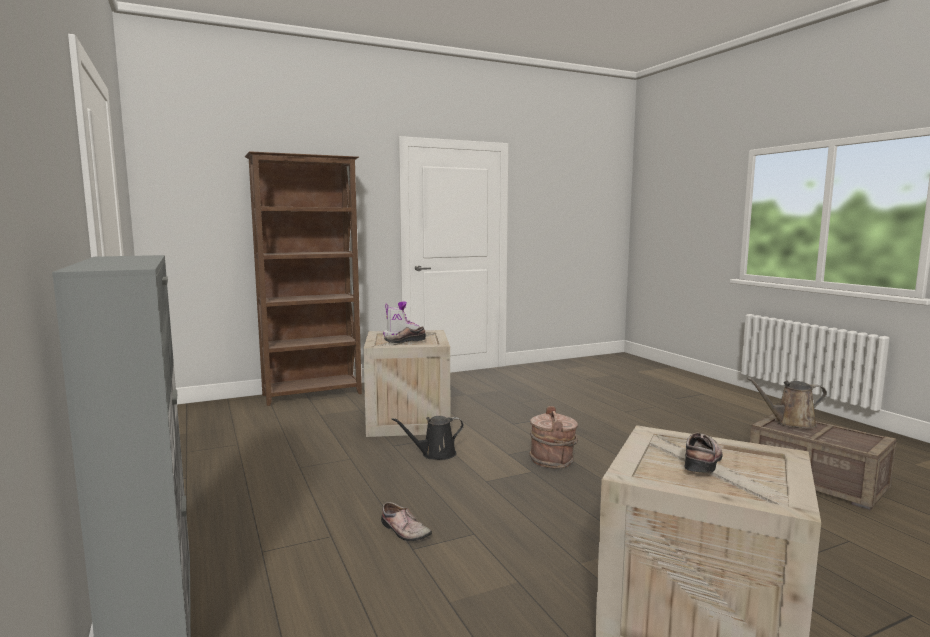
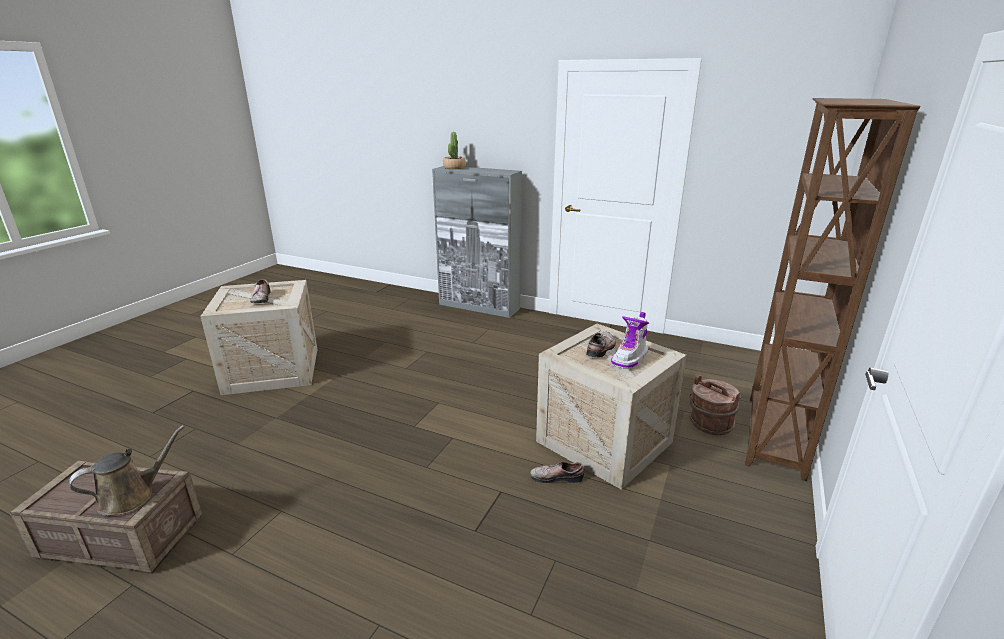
camera: 140 degrees right, 15 degrees up
shoe [381,502,432,541] -> shoe moved to [530,462,584,483]
black watering can [392,416,464,460] -> none
brown bucket [529,406,578,469] -> brown bucket moved to [689,375,741,435]
none -> potted plant [443,132,466,169]

